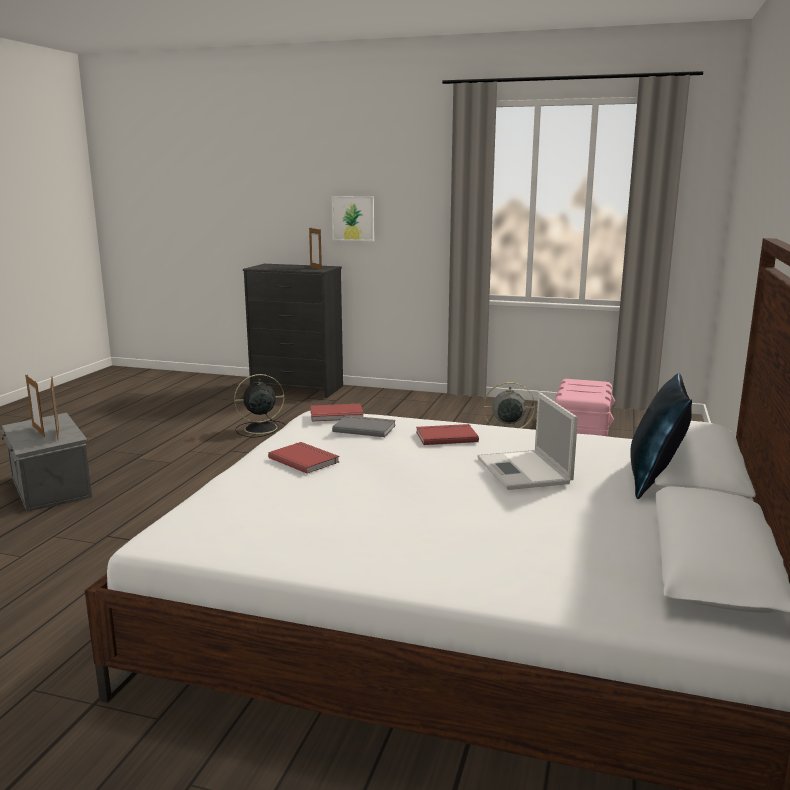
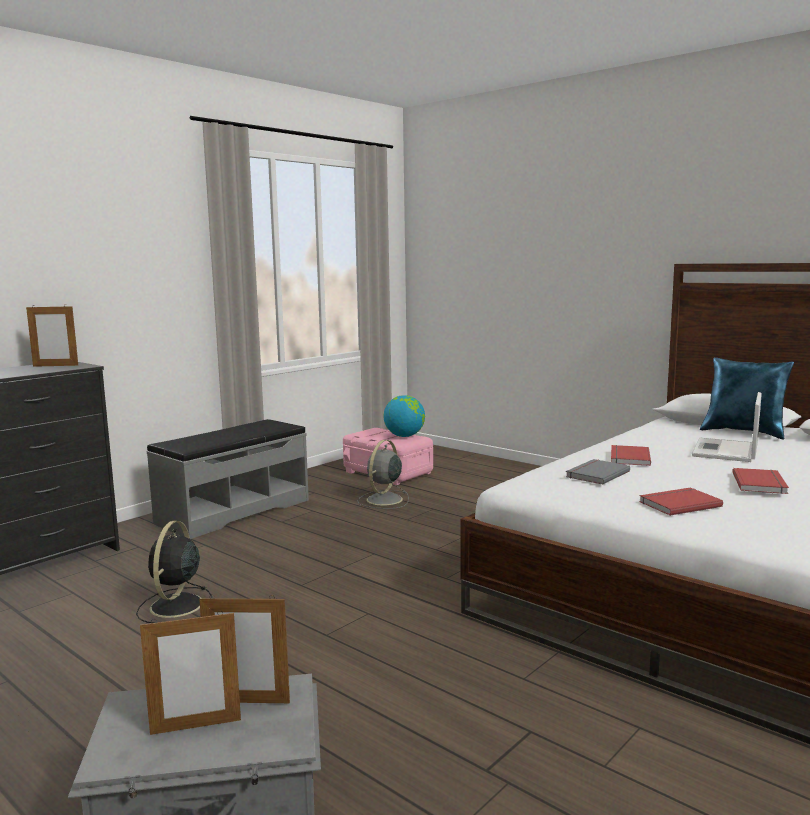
camera: 65 degrees left, 5 degrees down
red book [311,404,364,421] -> red book moved to [732,468,789,494]
picture [332,196,374,241] -> none
laptop [477,392,578,490] -> laptop turned 105 degrees clockwise [692,392,762,462]
none -> grey bench [147,419,309,539]
none -> globe [384,395,425,437]

